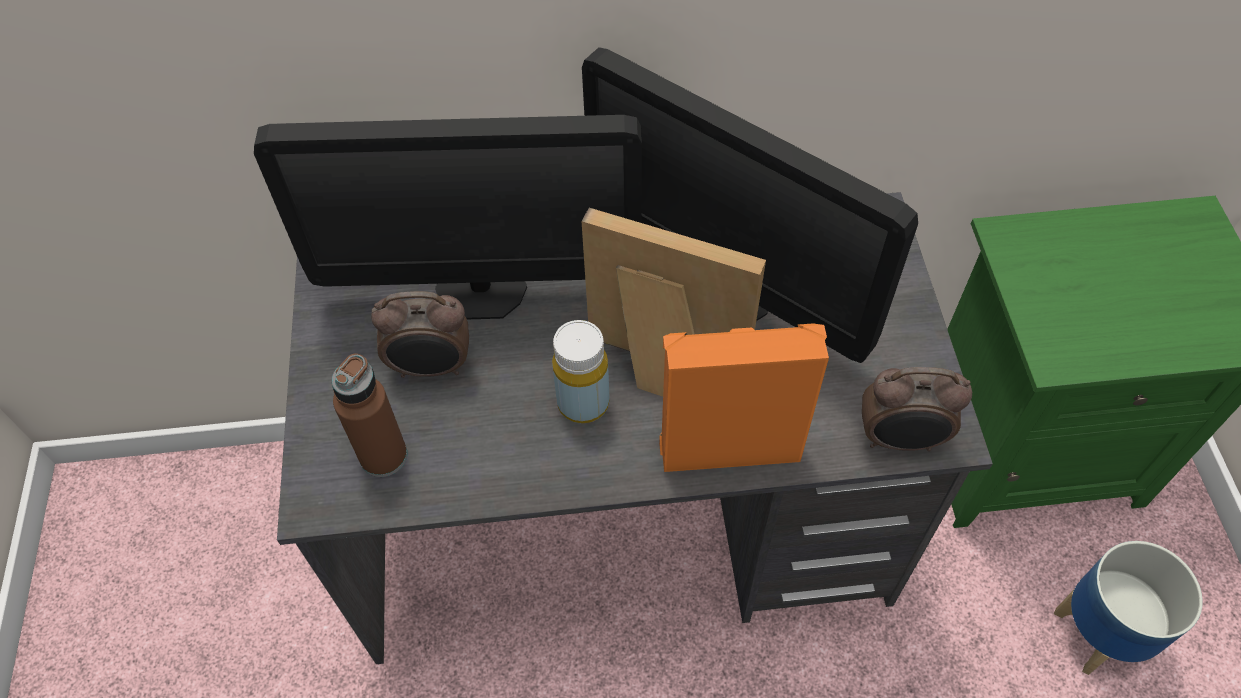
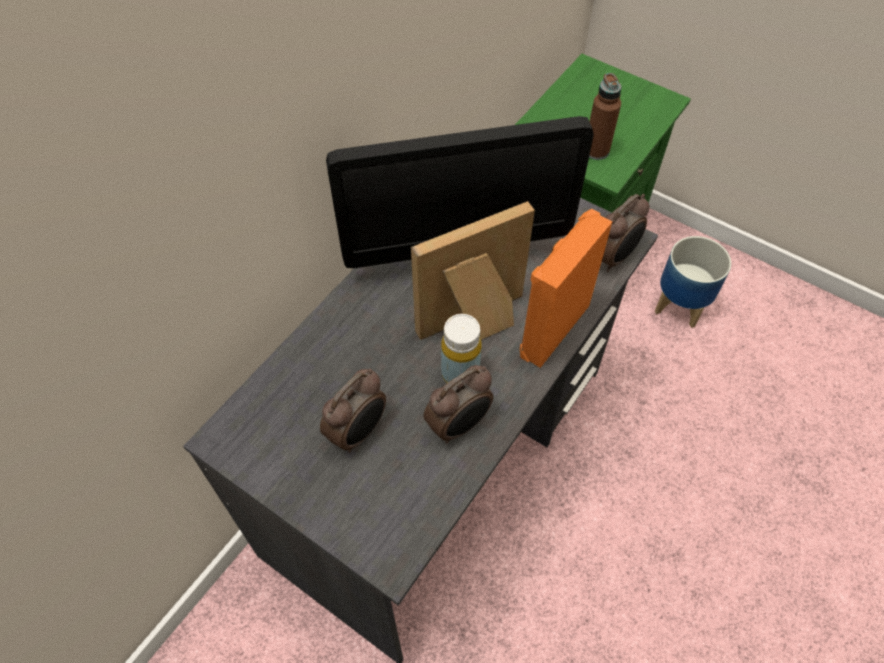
camera: 50 degrees left, 0 degrees up
monitor [254,115,642,319] -> none
brown bottle [331,353,407,477] -> brown bottle moved to [589,73,621,160]
none -> alarm clock [424,365,493,443]

